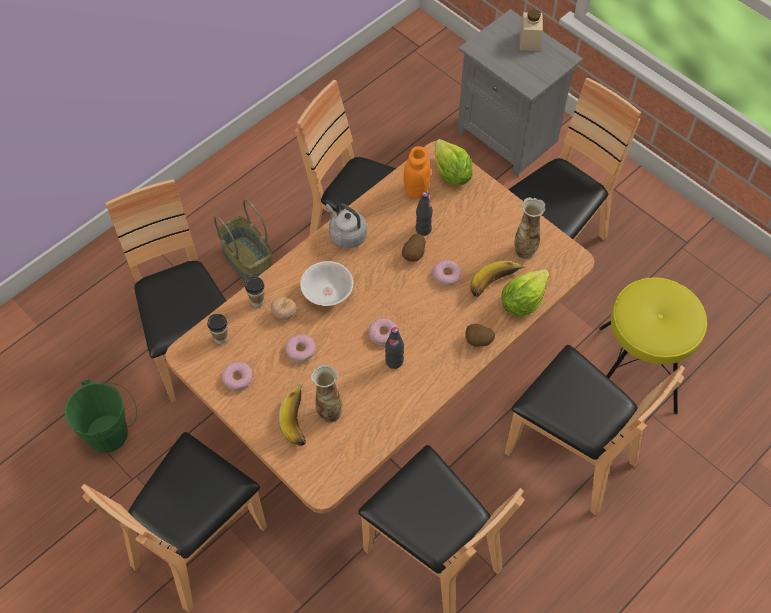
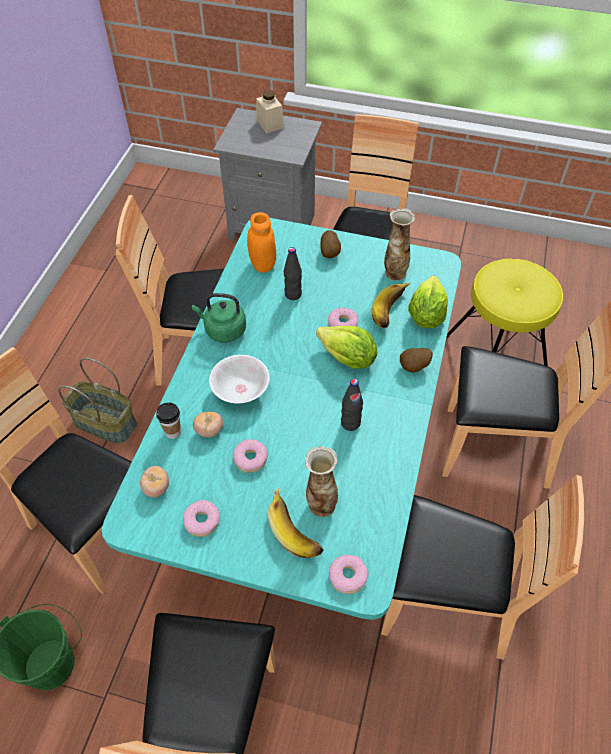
camera: 30 degrees left, 5 degrees down
brown dining table [165,141,594,514] -> turquoise dining table [102,218,461,620]
cup [207,314,228,344] -> tomato [140,466,169,498]
grey kettle [326,203,367,249] -> green kettle [192,293,246,342]
donut [369,318,398,346] -> donut moved to [329,555,369,594]
potato [402,234,426,262] -> potato moved to [320,230,341,258]
lettuce [435,139,473,186] -> lettuce moved to [316,326,377,369]

